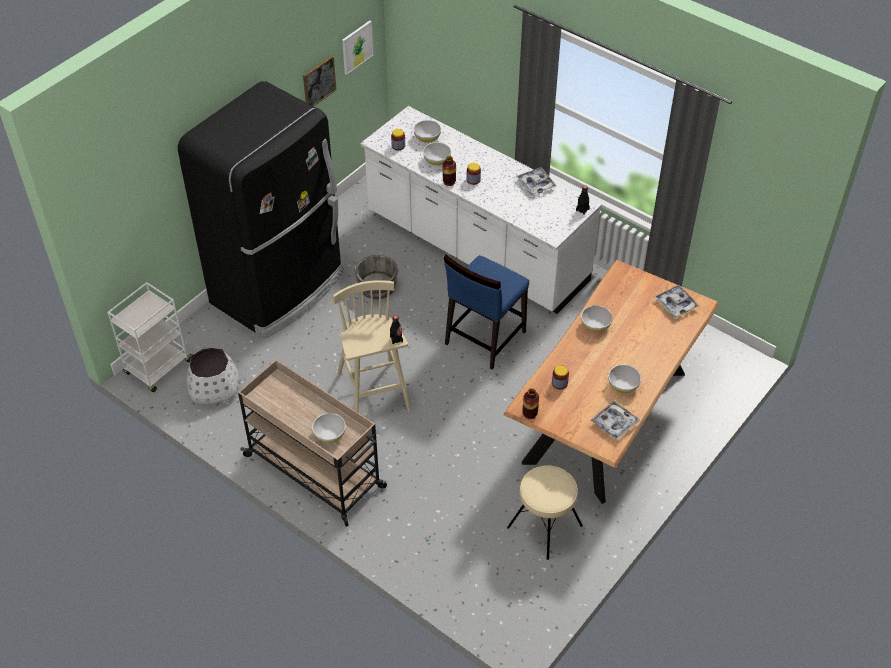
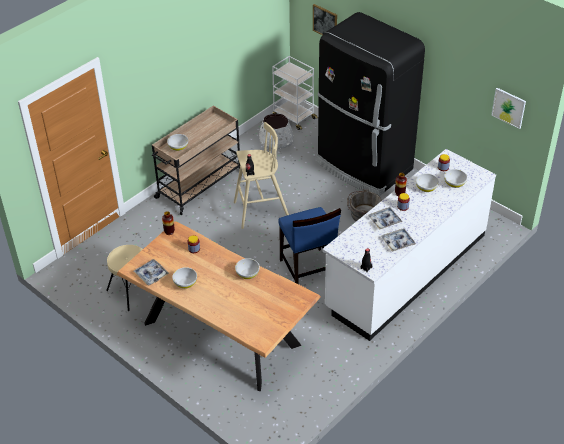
camera: 95 degrees right, 5 degrees down
picture [303,55,336,106] -> picture moved to [313,4,337,35]
blue chair [444,255,529,369] -> blue chair turned 150 degrees counterclockwise [278,207,341,284]
tray [654,285,700,318] -> tray moved to [368,207,402,230]

